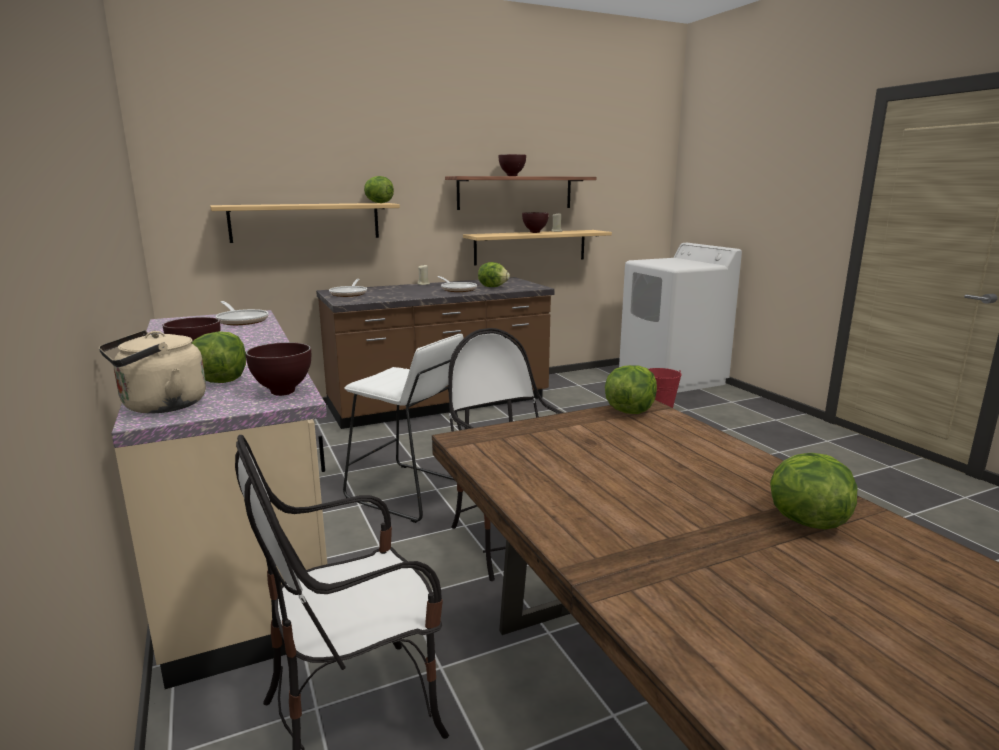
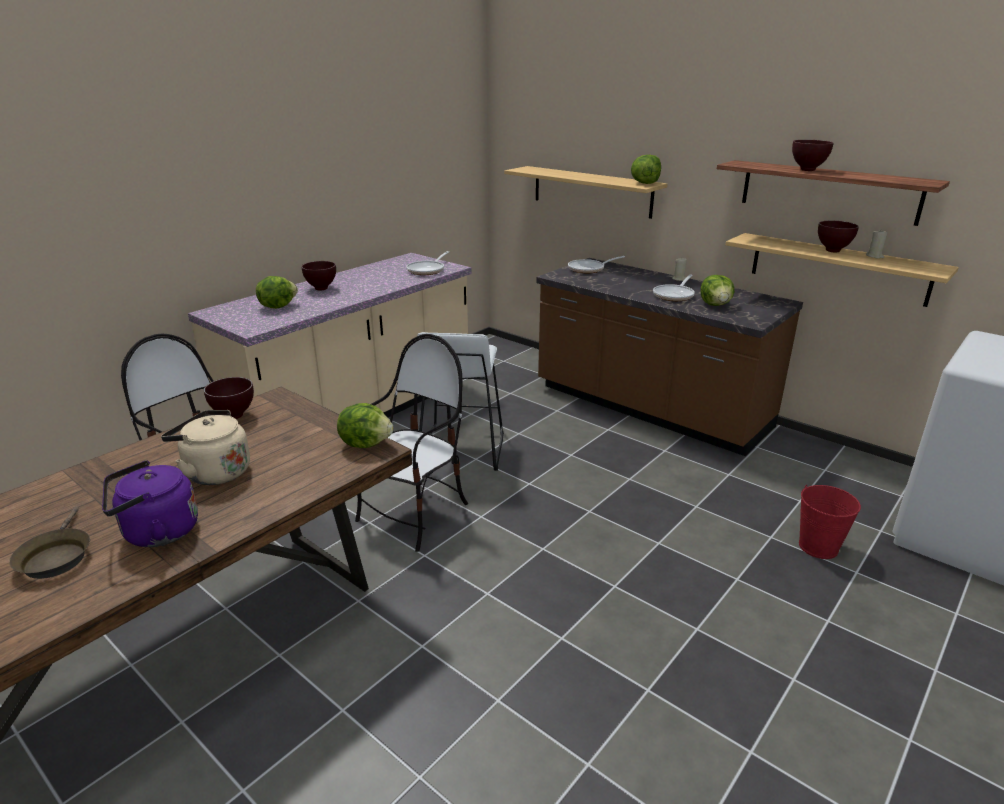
camera: 65 degrees right, 10 degrees up
beige kettle [99,330,206,414] -> beige kettle moved to [161,410,250,485]
brown bowl [245,342,311,396] -> brown bowl moved to [204,377,254,419]
lettuce [770,453,857,530] -> purple kettle [102,460,198,547]
none -> brown frying pan [9,506,90,579]

